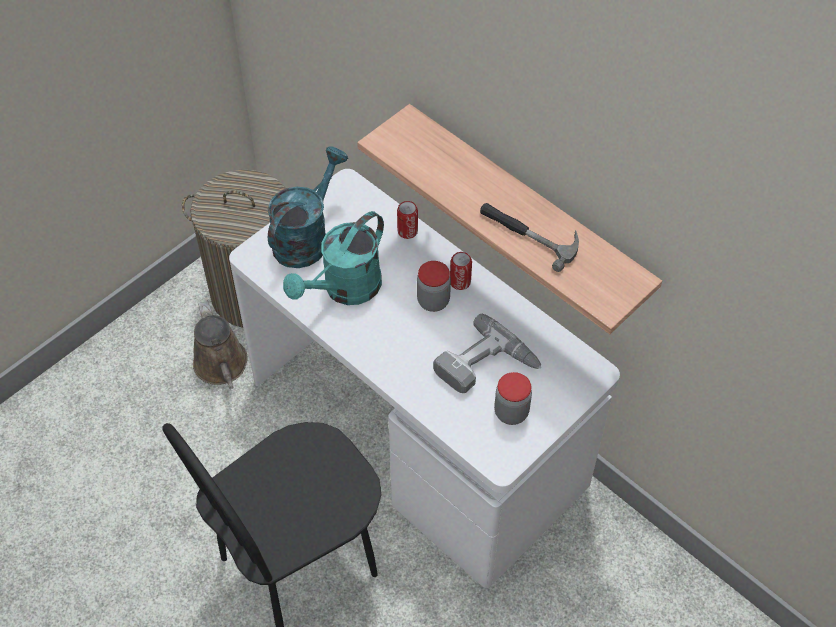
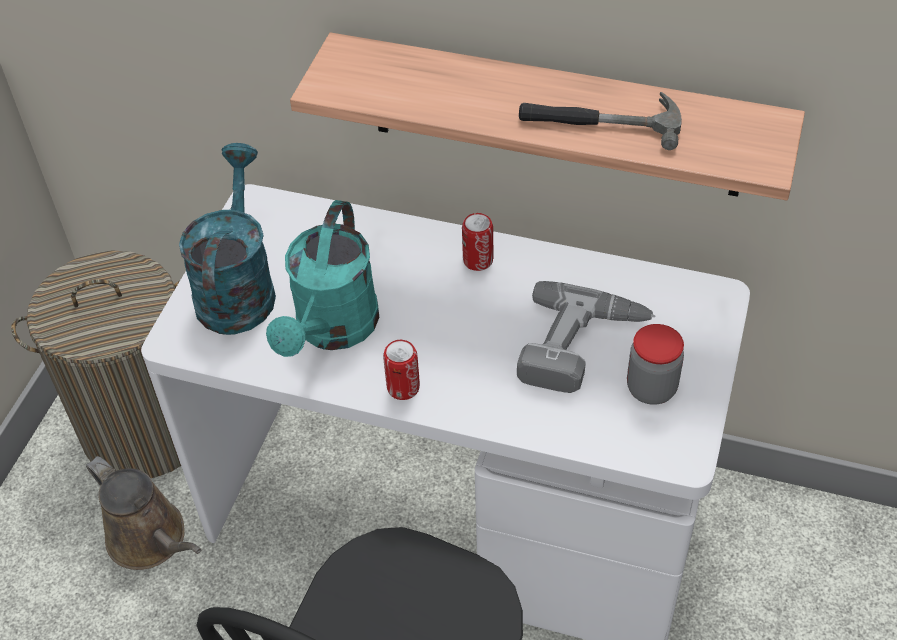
camera: 25 degrees left, 5 degrees down
can [397,201,418,239] -> can moved to [383,340,420,400]
jar [417,261,451,312] -> none

